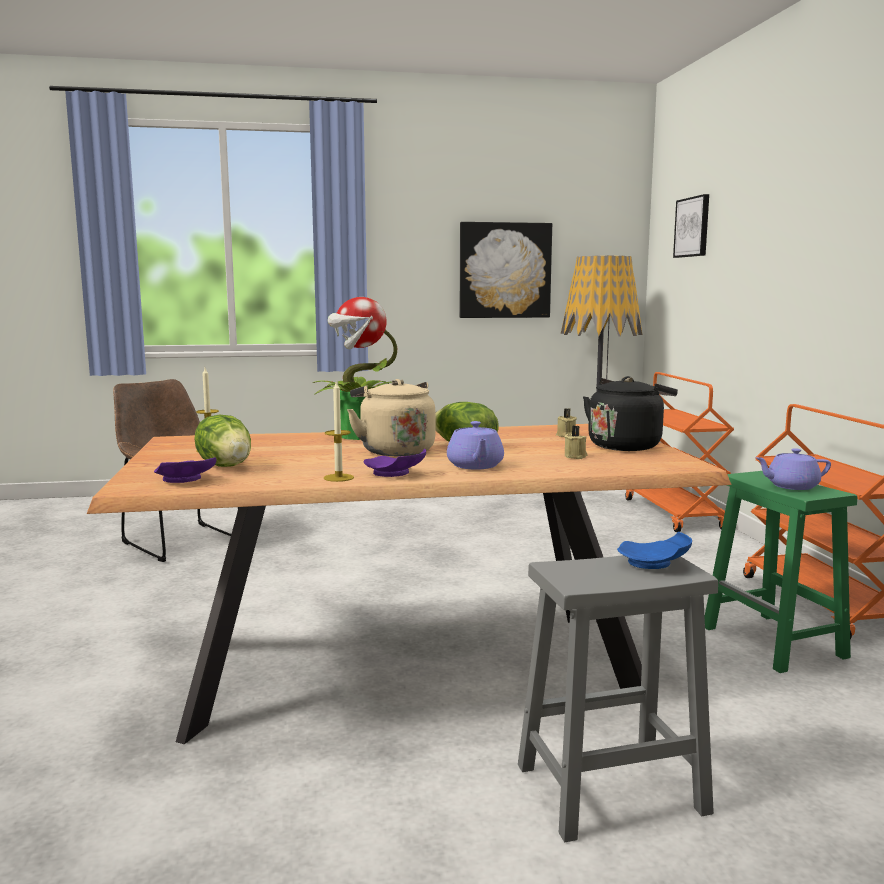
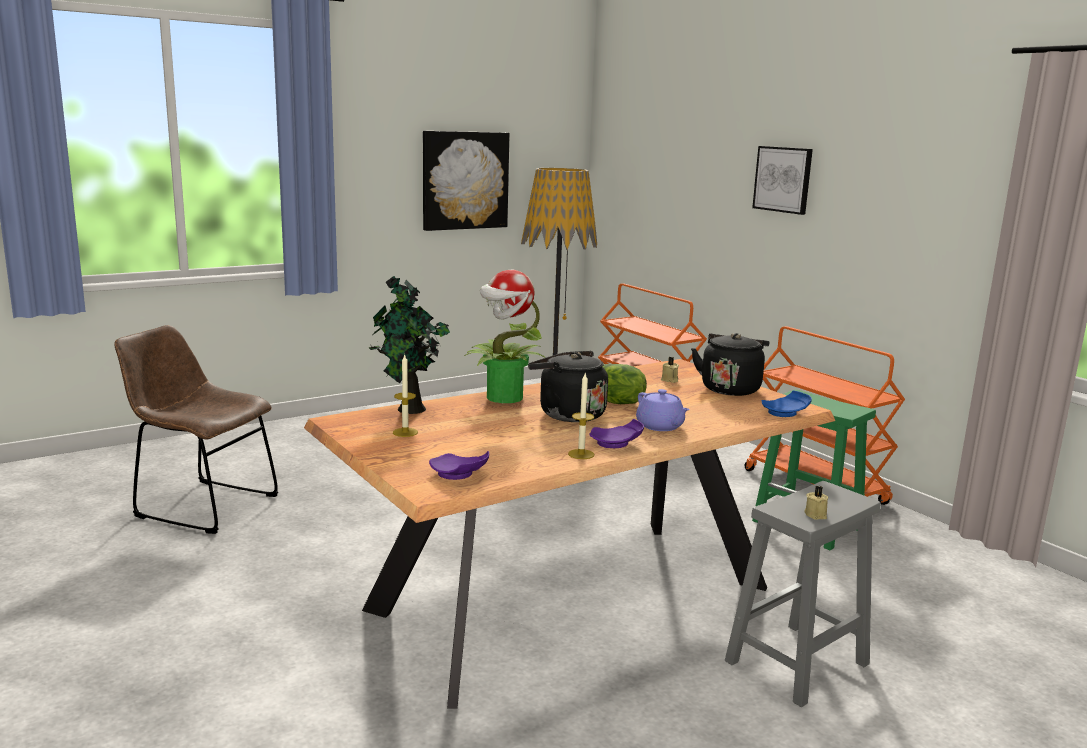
camera: 25 degrees left, 5 degrees up
lettuce [194,414,251,467] -> none
beige kettle [347,379,435,456] -> black kettle [528,351,608,422]
beige candle [564,426,587,459] -> beige candle moved to [805,486,828,520]
blue plate [617,532,692,569] -> blue plate moved to [762,391,812,417]
picture [673,194,709,258] -> picture moved to [752,146,813,215]
purple teapot [755,448,831,490] -> none
none -> potted plant [369,276,450,414]

